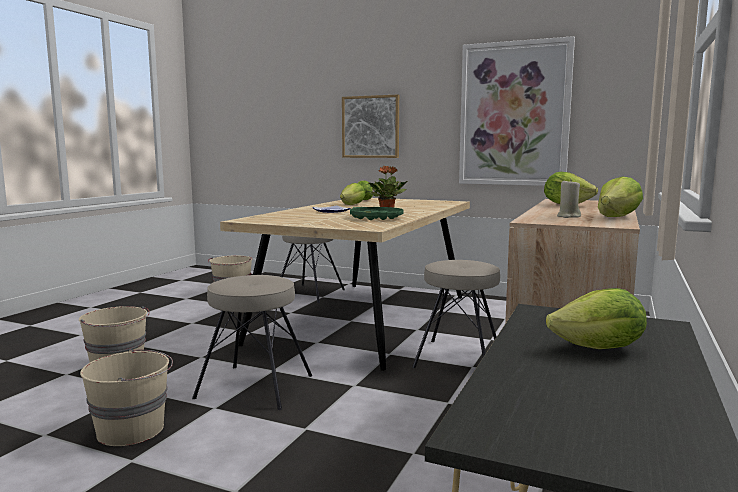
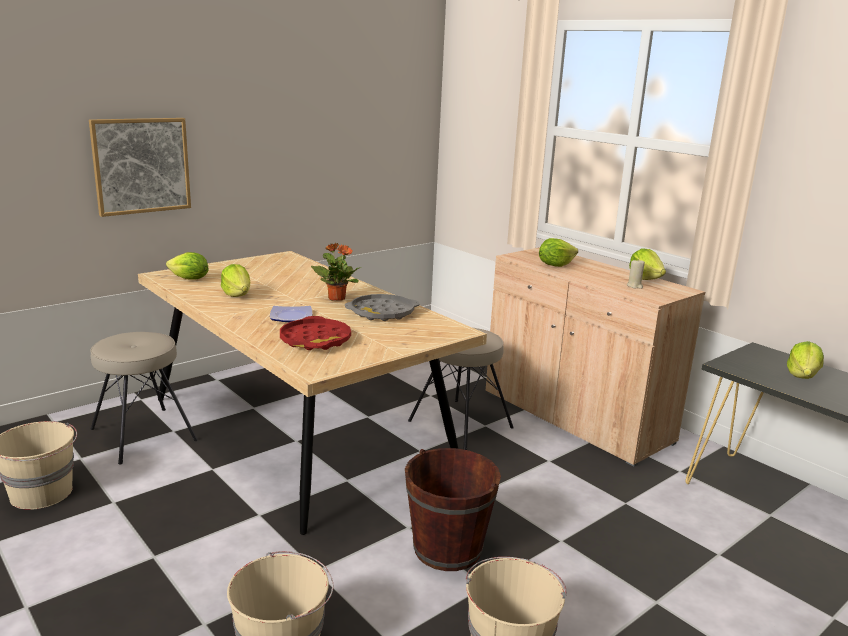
camera: 65 degrees left, 10 degrees up
beige stool [192,275,312,410] -> brown bucket [405,448,501,571]
green tray [350,207,404,220] -> grey tray [345,294,420,321]
picture [459,36,575,186] -> none
none -> red tray [280,316,351,350]

